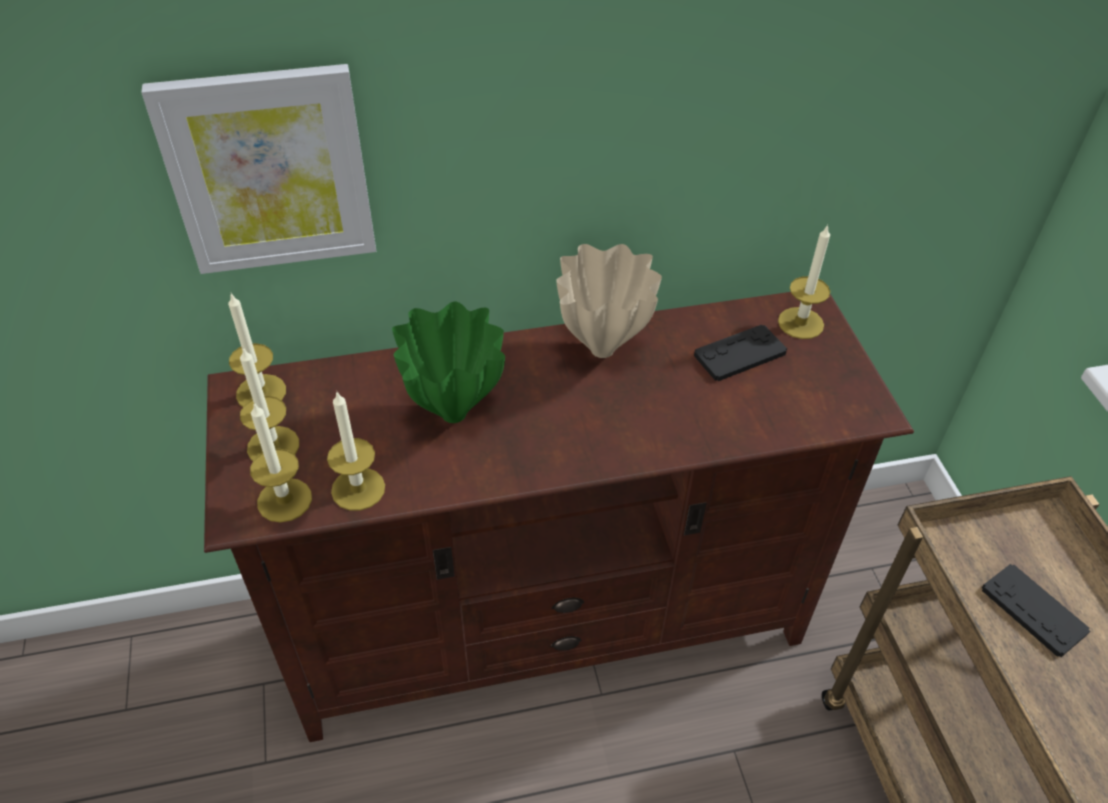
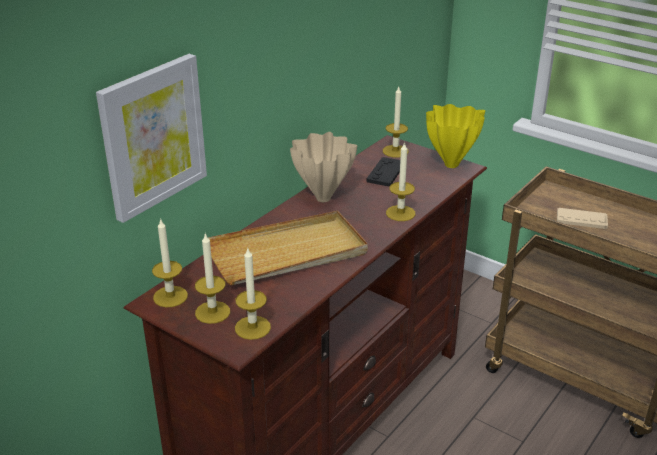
camera: 40 degrees left, 15 degrees down
candle [327,392,385,511] -> candle moved to [386,141,415,221]
green vase [392,302,505,423] -> beige tray [208,211,368,285]
black game controller [982,564,1090,657] -> beige game controller [557,208,608,229]
none -> yellow vase [426,104,485,168]

